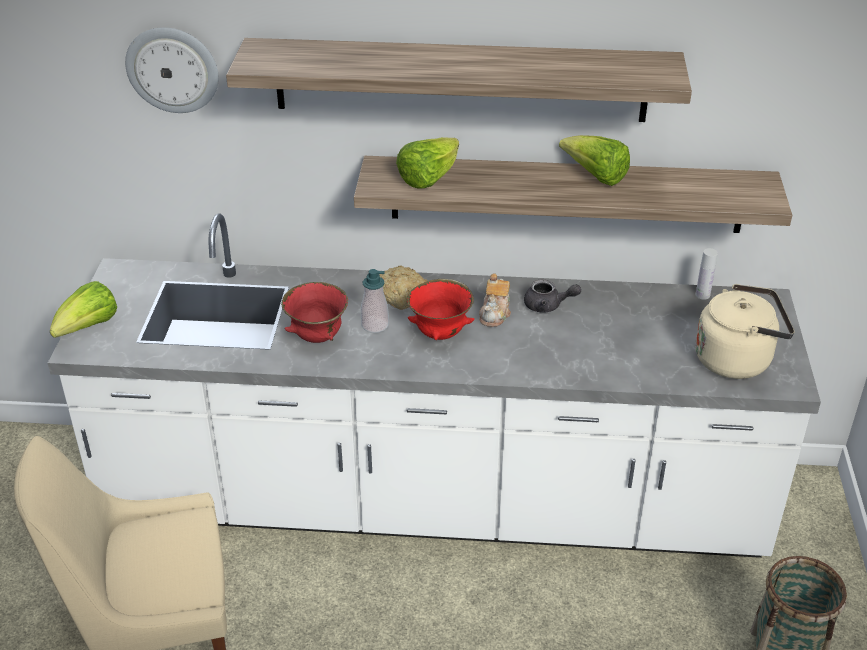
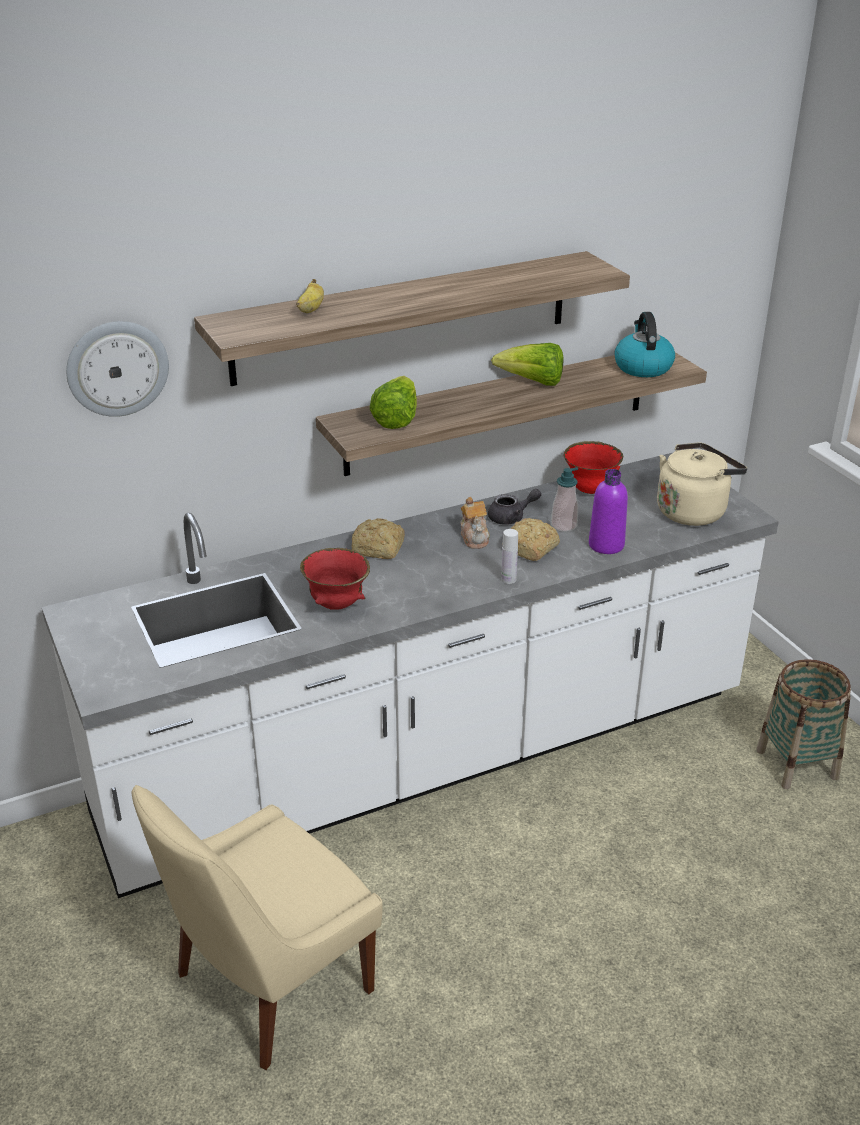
camera: 30 degrees left, 5 degrees down
lettuce [50,281,117,338] -> none
soap dispenser [361,269,389,333] -> soap dispenser moved to [551,467,578,532]
red bowl [407,279,474,340] -> red bowl moved to [563,441,623,494]
white bottle [696,248,718,300] -> white bottle moved to [501,529,518,584]
none -> banana [296,279,324,313]
none -> bread [502,518,560,561]
none -> purple bottle [589,469,628,554]
none -> kettle [615,312,675,377]

